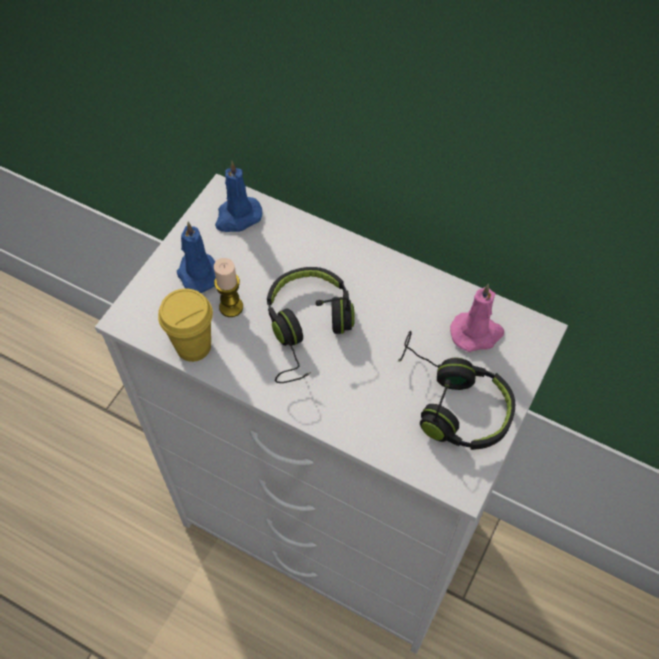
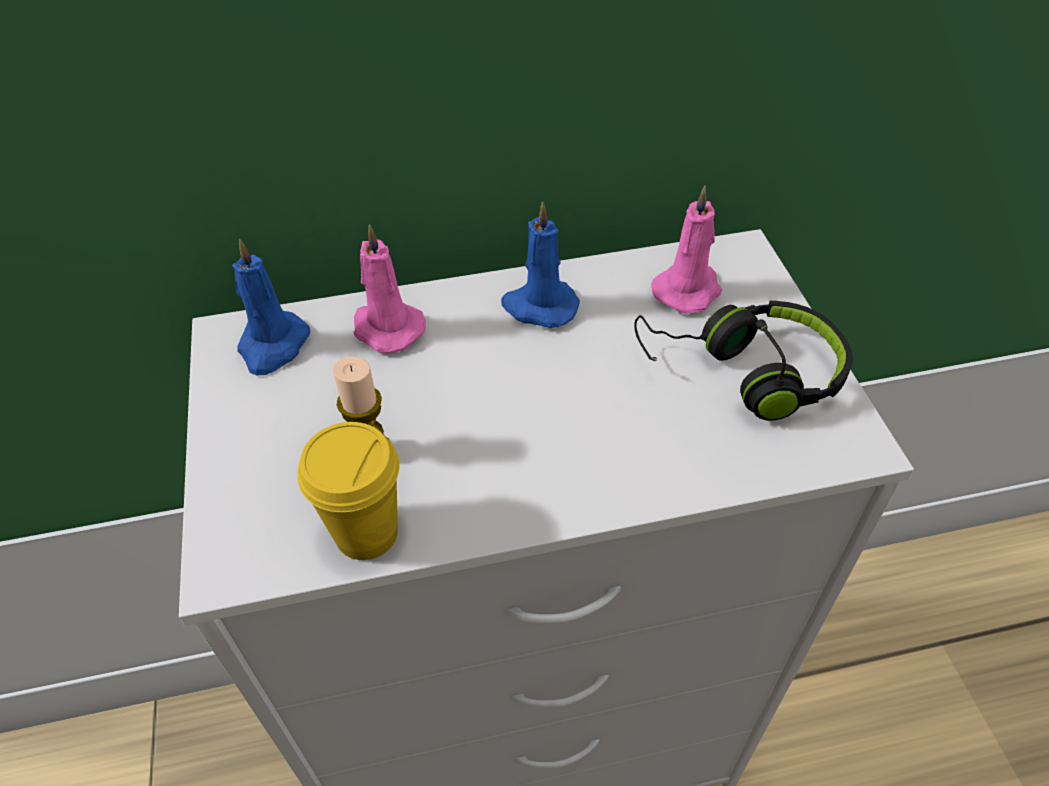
camera: 40 degrees left, 10 degrees down
blue candle [177,222,216,293] -> blue candle moved to [501,201,580,328]
black headphones [267,267,355,383] -> none
none -> pink candle [353,224,426,353]

